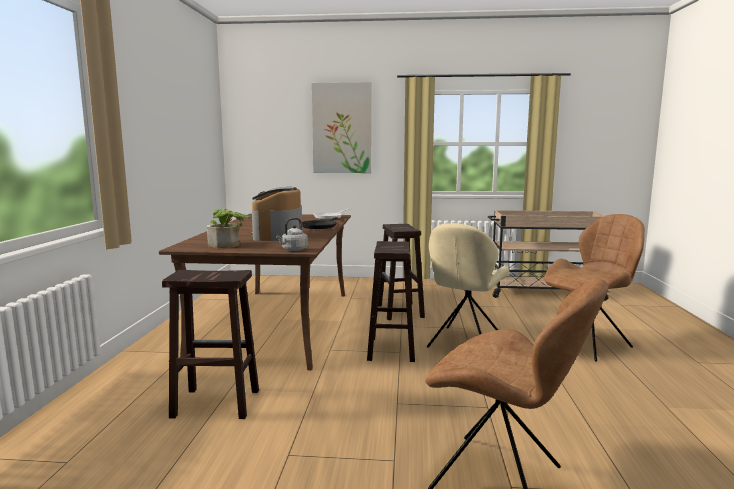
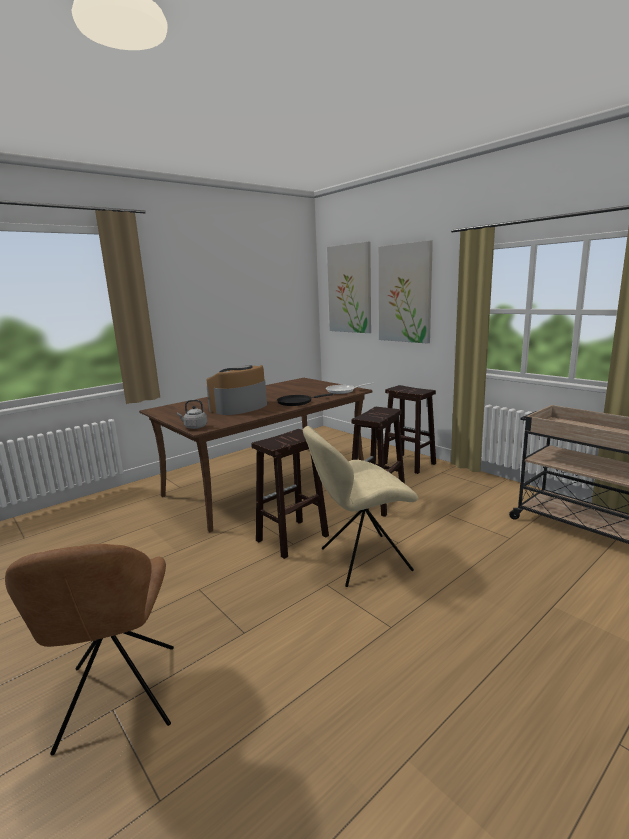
camera: 45 degrees right, 5 degrees up
brown stool [162,270,259,419] -> brown stool moved to [384,385,436,474]
potted plant [207,209,251,248] -> none
brown chair [544,214,645,362] -> none
none -> picture [327,242,371,333]

